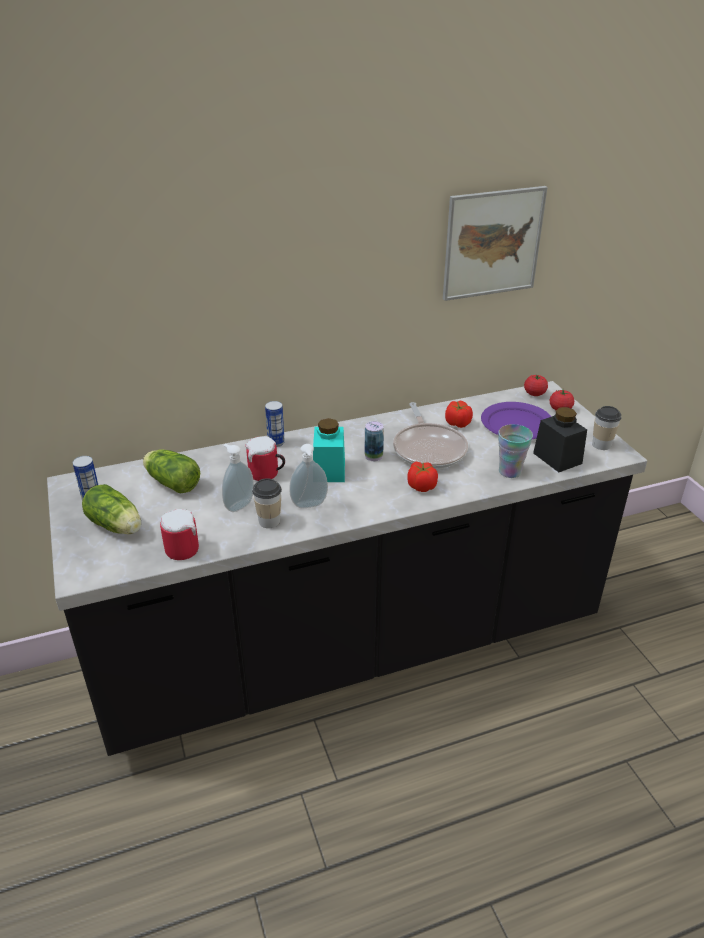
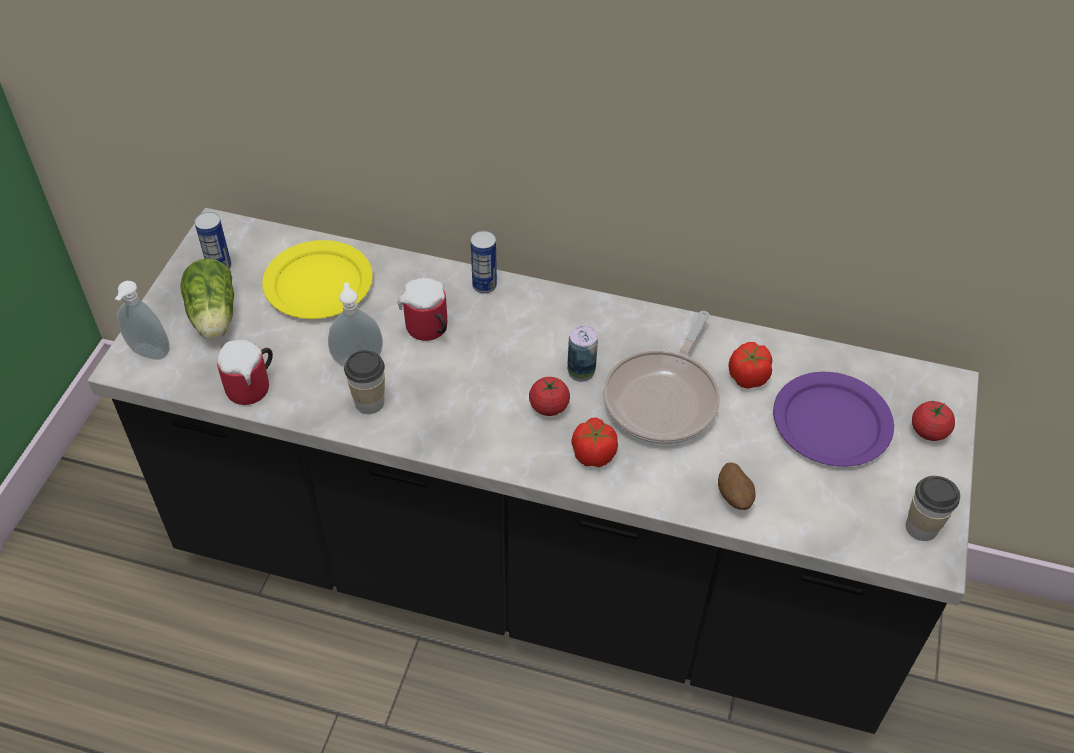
camera: 35 degrees right, 15 degrees up
lettuce [143,449,200,493] -> yellow plate [262,240,373,319]
soap dispenser [289,444,328,508] -> soap dispenser moved to [115,281,170,360]
turquoise jar [313,418,345,482] -> none
picture [443,186,547,301] -> none
cup [498,424,533,478] -> potato [718,462,756,510]
tomato [524,375,548,396] -> tomato moved to [529,377,570,416]
black jar [533,407,587,472] -> none

